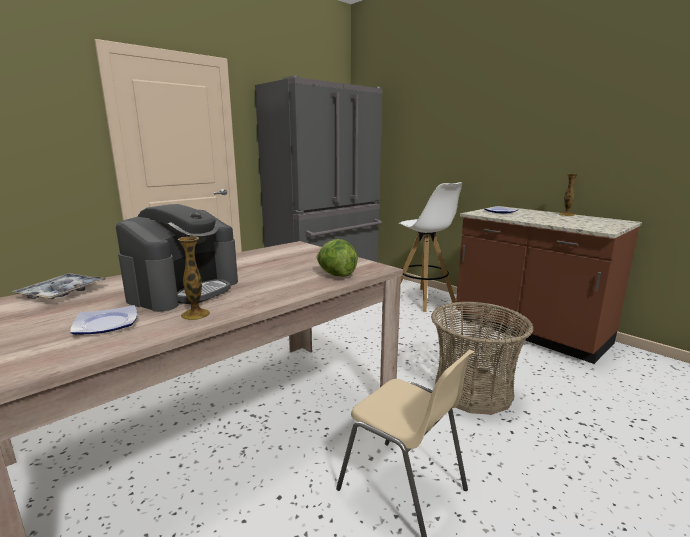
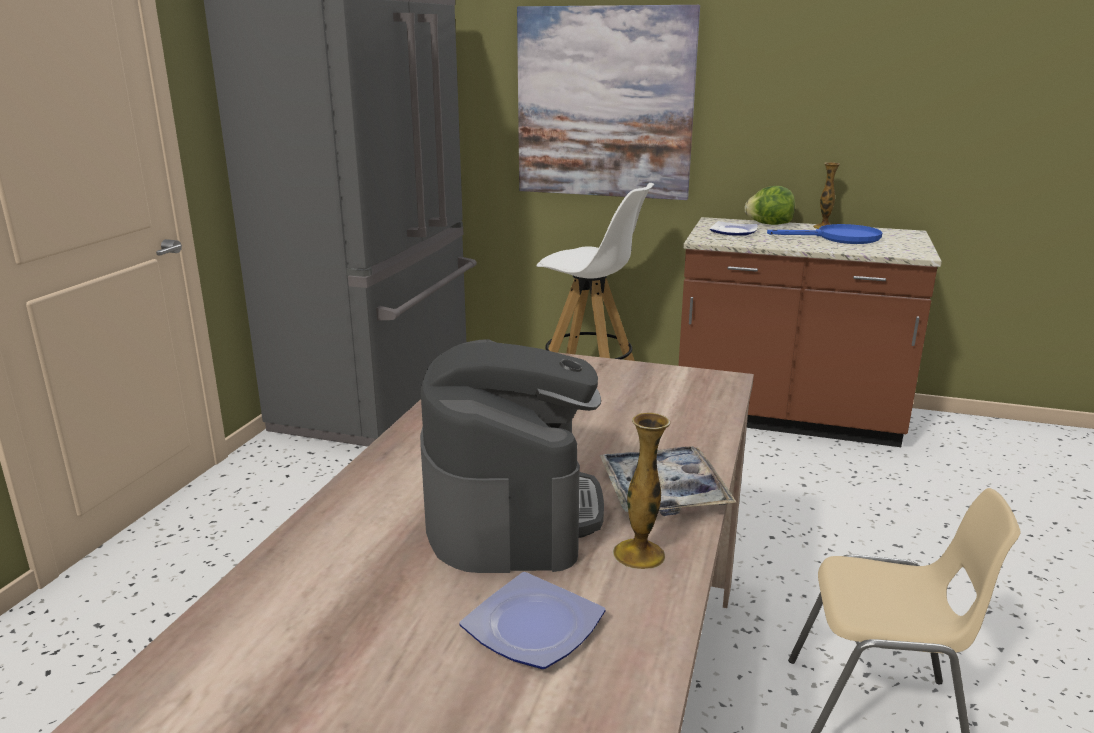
camera: 30 degrees left, 5 degrees up
tray [12,273,107,299] -> tray moved to [599,446,736,516]
lettuce [317,239,358,277] -> lettuce moved to [744,186,795,225]
basket [431,302,533,415] -> none
none -> picture [517,5,700,200]
none -> blue frying pan [767,224,882,244]

